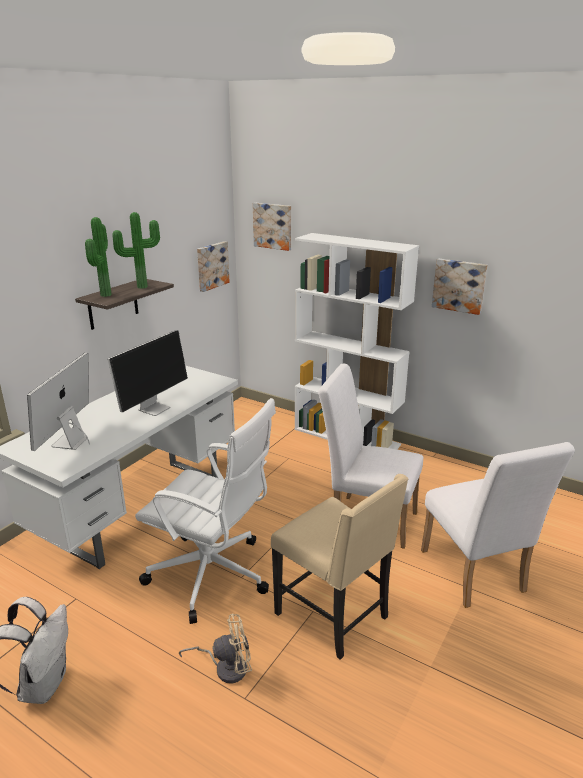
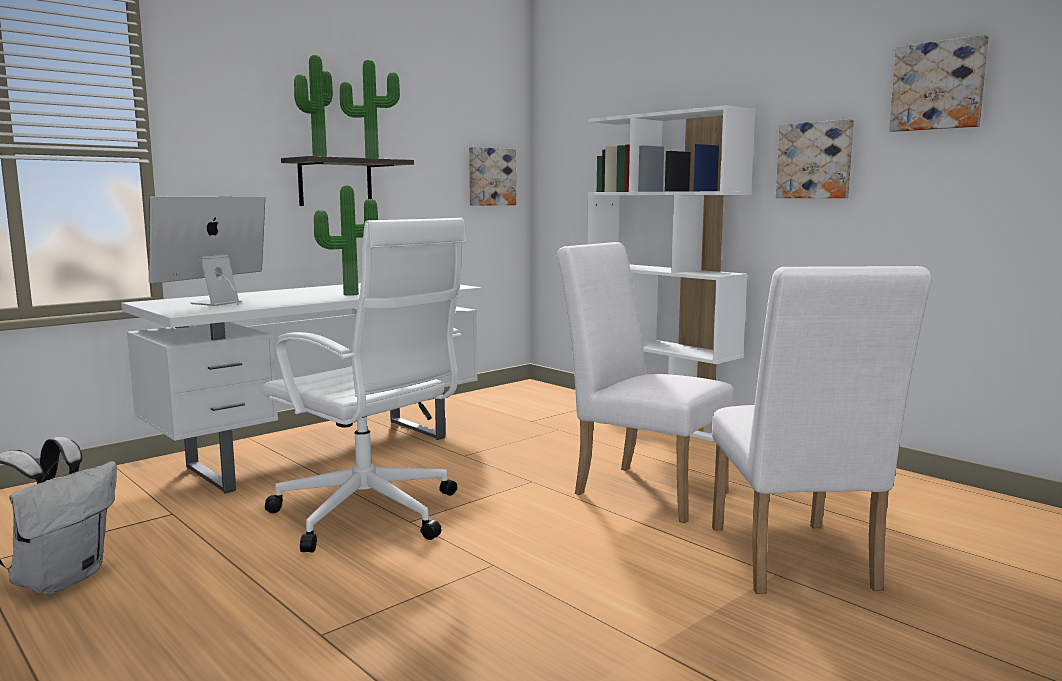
camera: 15 degrees right, 15 degrees down
monitor [108,330,188,416] -> potted plant [314,186,378,296]
beige fan [179,613,252,683] -> none
picture [253,203,291,251] -> picture moved to [889,35,988,132]
beige chair [271,474,408,660] -> none

